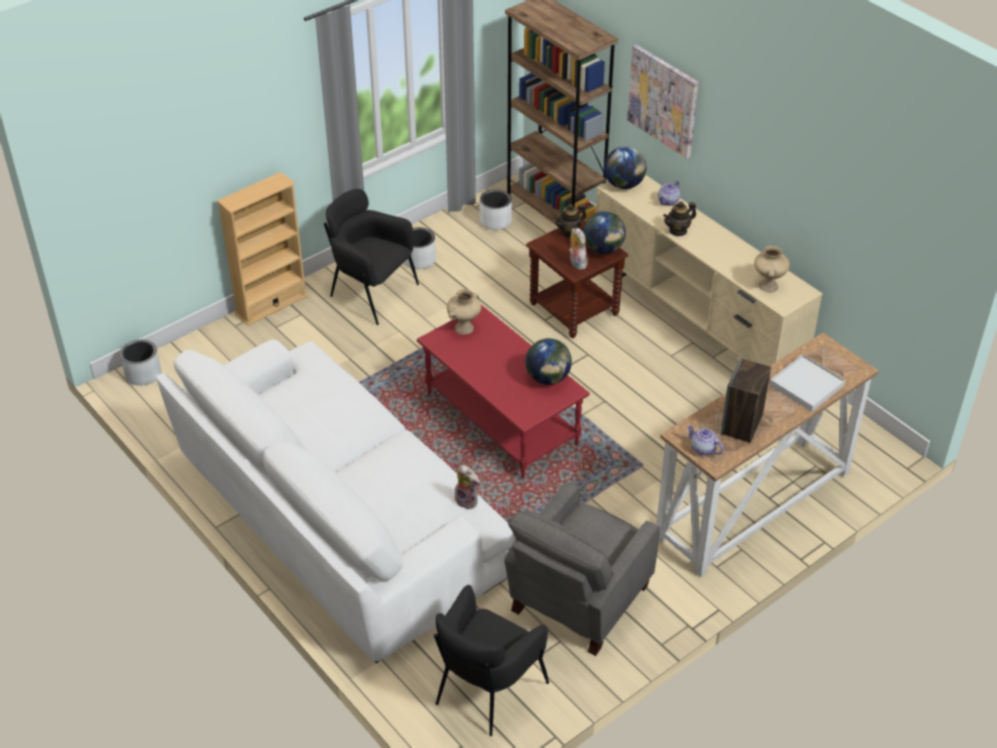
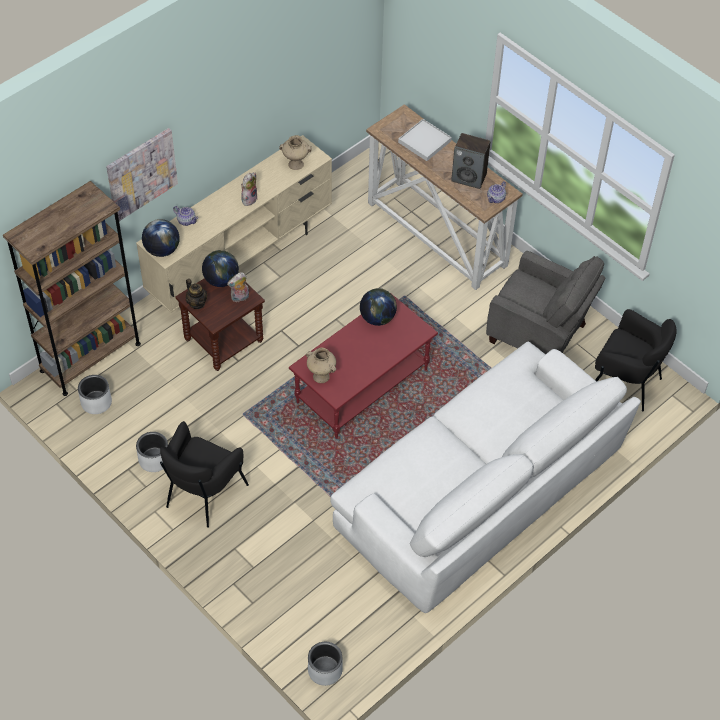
camera: 95 degrees left, 10 degrees up
beige bookcase [217,172,308,326] -> none
plush toy [455,465,480,510] -> plush toy moved to [241,172,258,206]
teapot [663,201,696,236] -> none

